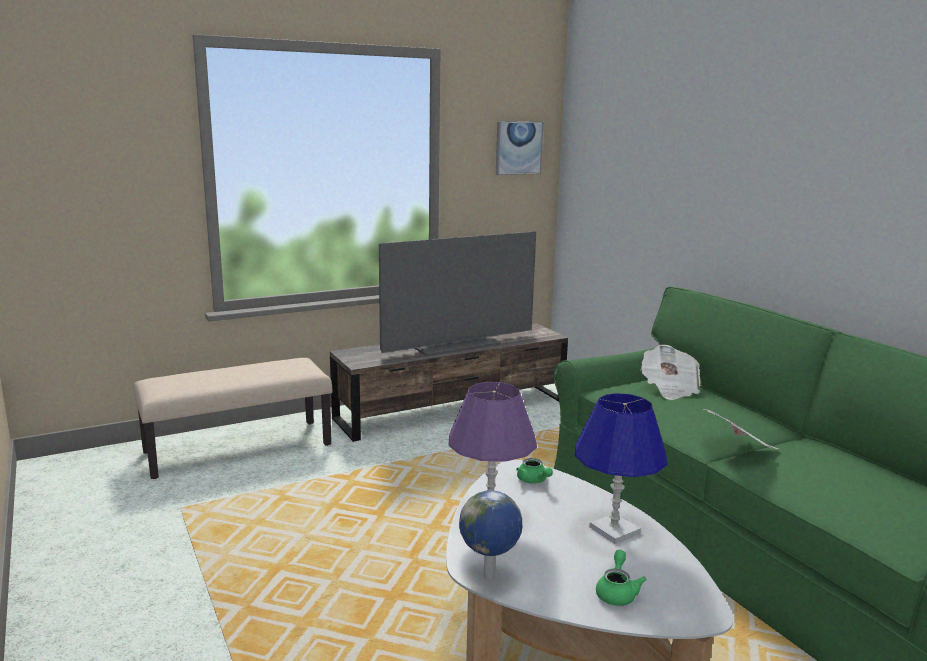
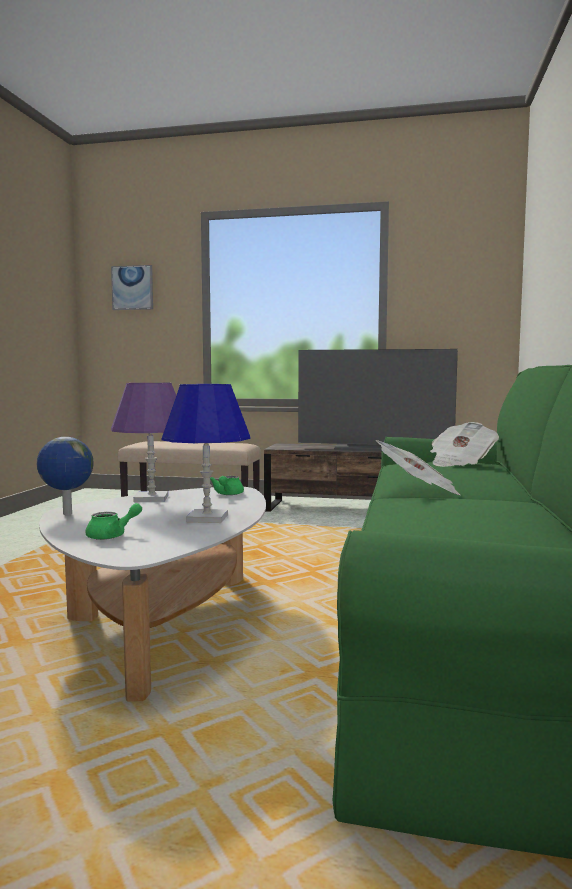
camera: 40 degrees right, 10 degrees down
picture [496,121,543,175] -> picture moved to [111,265,153,310]

